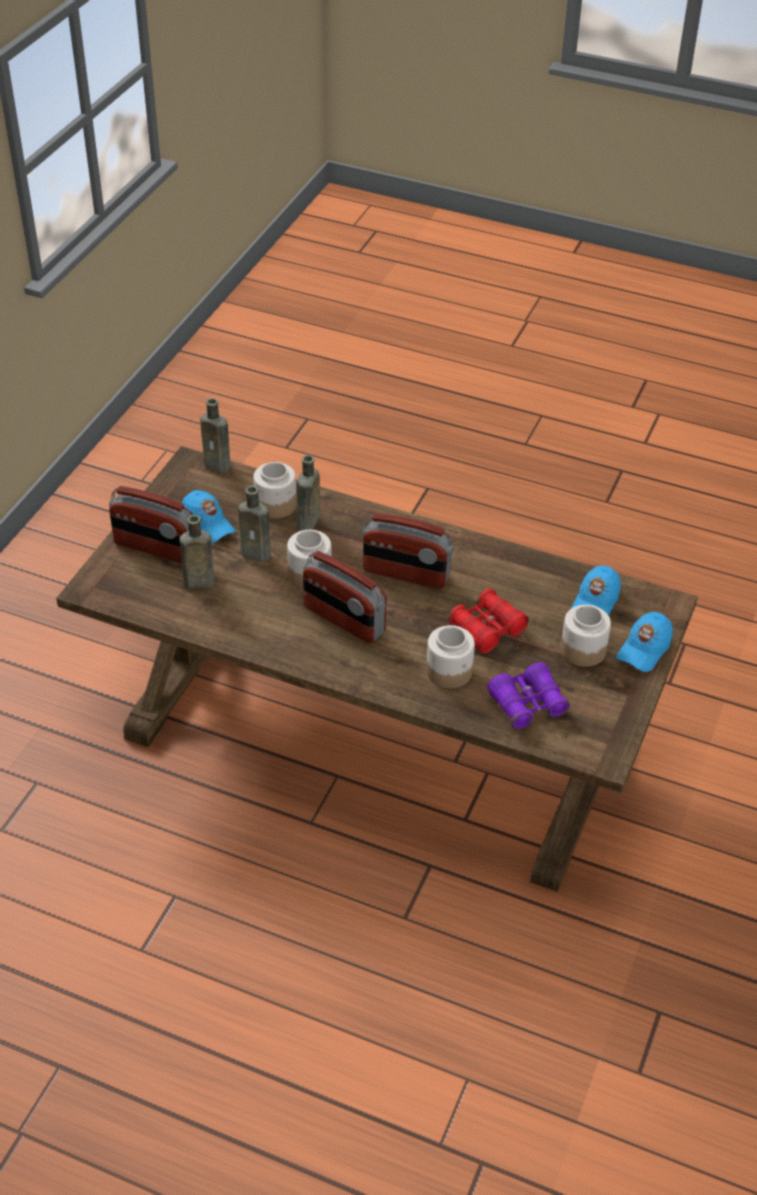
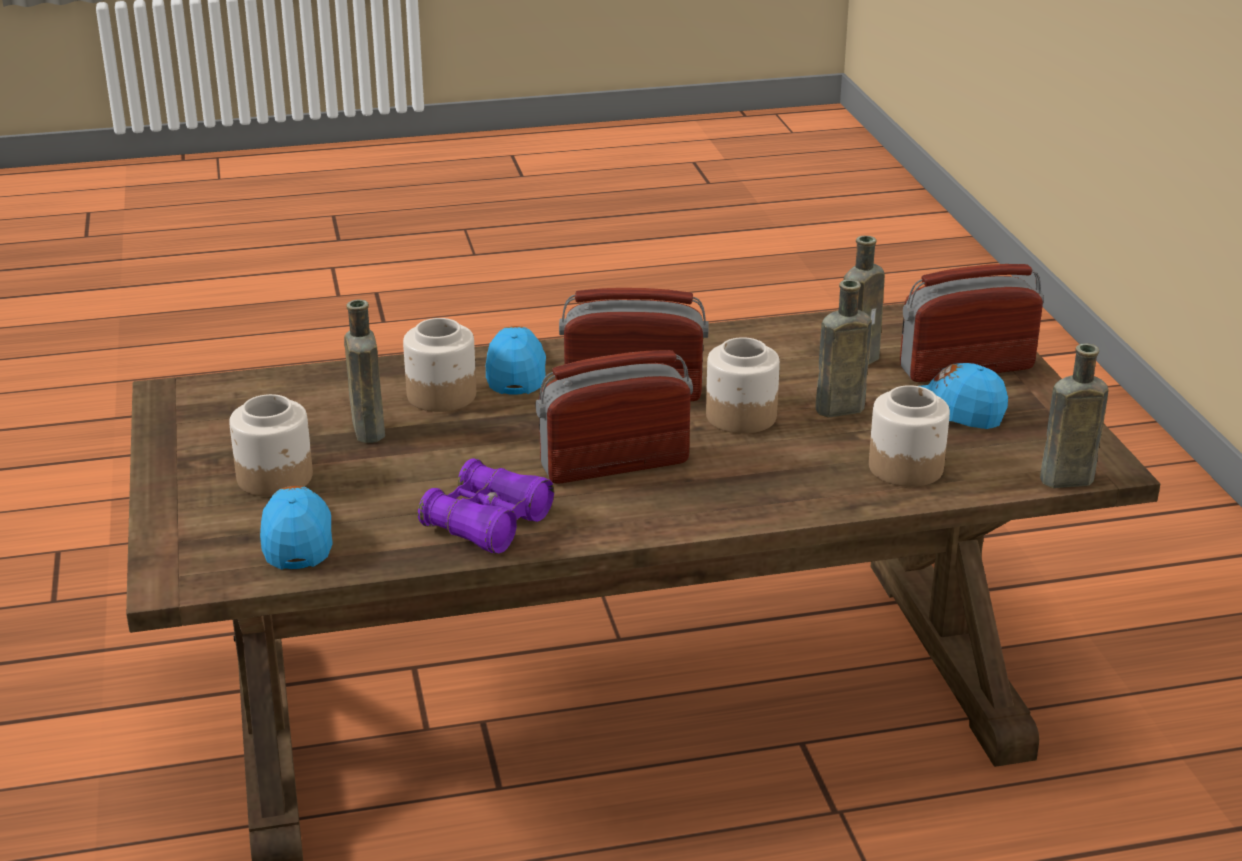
camera: 145 degrees right, 15 degrees down
brown bottle [297,455,320,531] -> brown bottle moved to [344,299,385,443]
red binoculars [448,588,529,654] -> none
purple binoculars [487,662,570,729] -> purple binoculars moved to [418,459,554,554]
blue cap [616,612,673,672] -> blue cap moved to [486,326,546,395]

